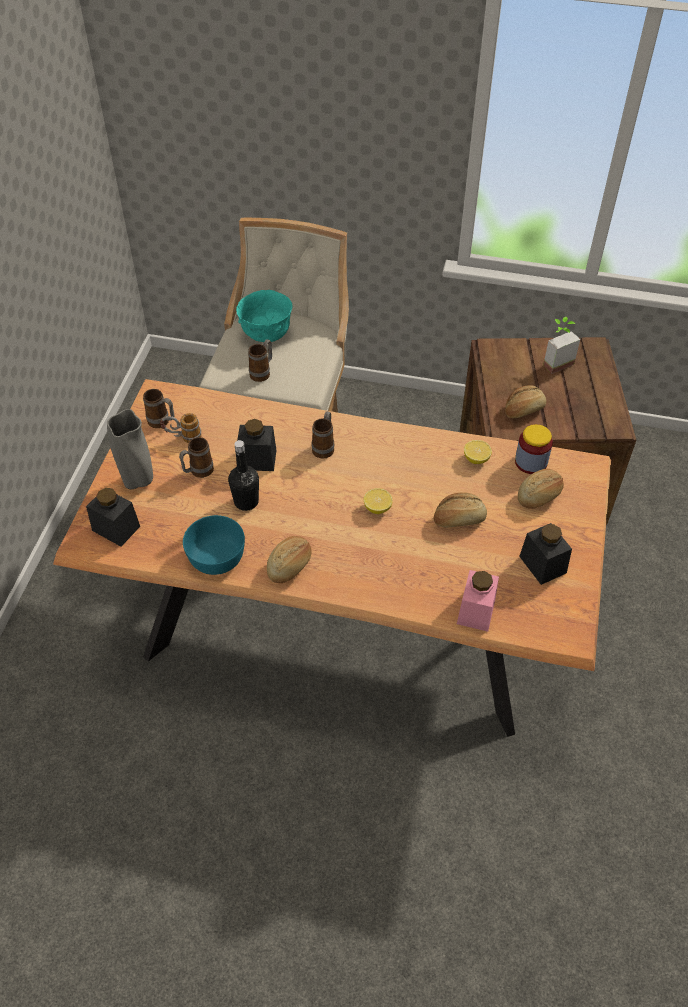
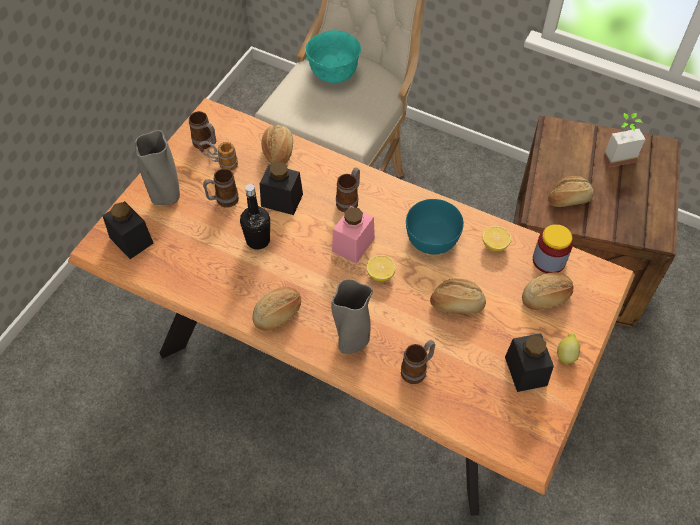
camera: 15 degrees right, 5 degrees up
turquoise bowl [183,515,245,575] -> turquoise bowl moved to [406,199,464,254]
mug [248,339,272,382] -> mug moved to [401,340,435,384]
pink jar [457,570,499,632] -> pink jar moved to [332,206,375,264]
none -> bread [261,125,293,164]
none -> grey vase [331,279,373,354]
none -> lemon [557,333,580,365]

